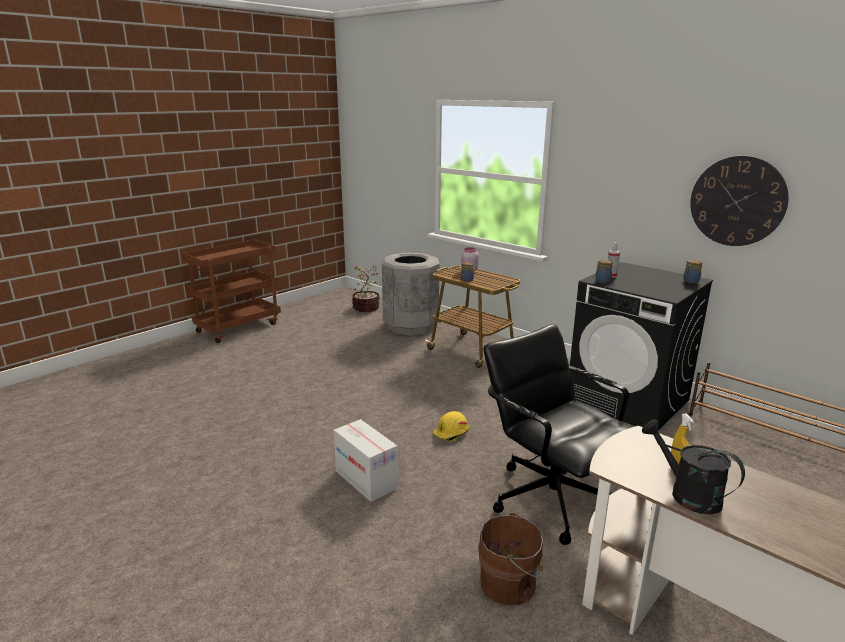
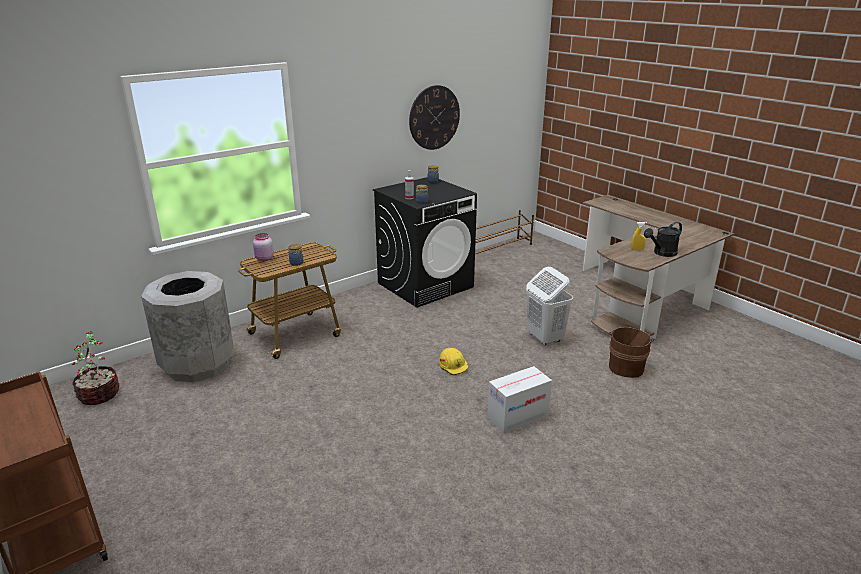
camera: 80 degrees left, 5 degrees up
black office chair [484,324,632,545] -> white laundry basket [526,267,573,346]

